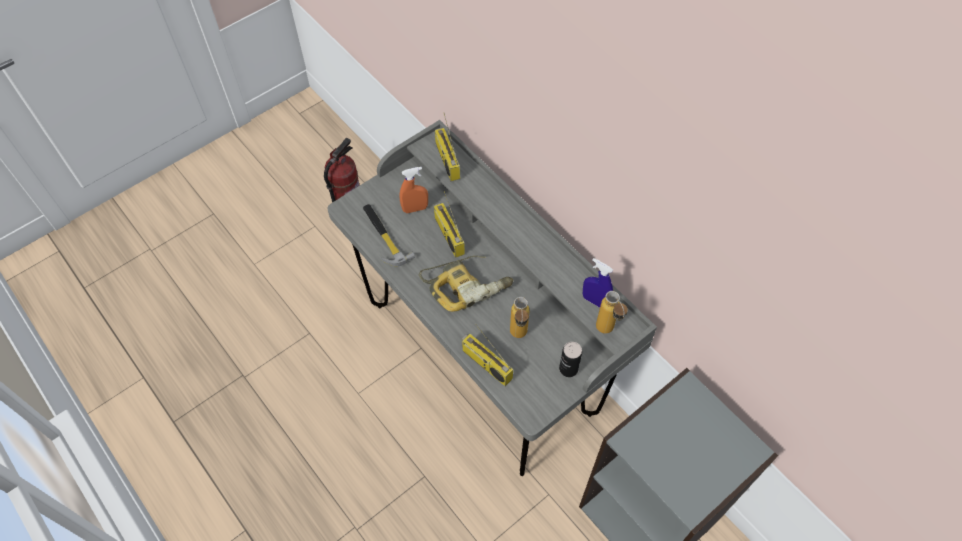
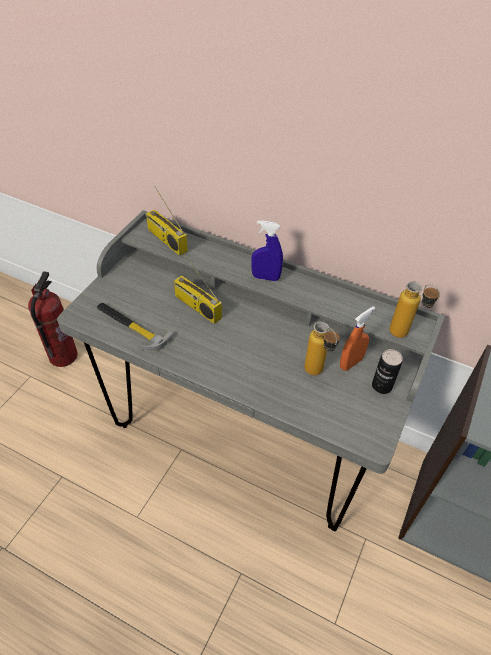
camera: 25 degrees left, 10 degrees down
orange spray bottle [400,167,428,213] -> orange spray bottle moved to [340,306,375,371]
power drill [419,256,513,312] -> none
radio [462,323,513,386] -> none
blue spray bottle [583,258,613,307] -> blue spray bottle moved to [251,220,283,281]

